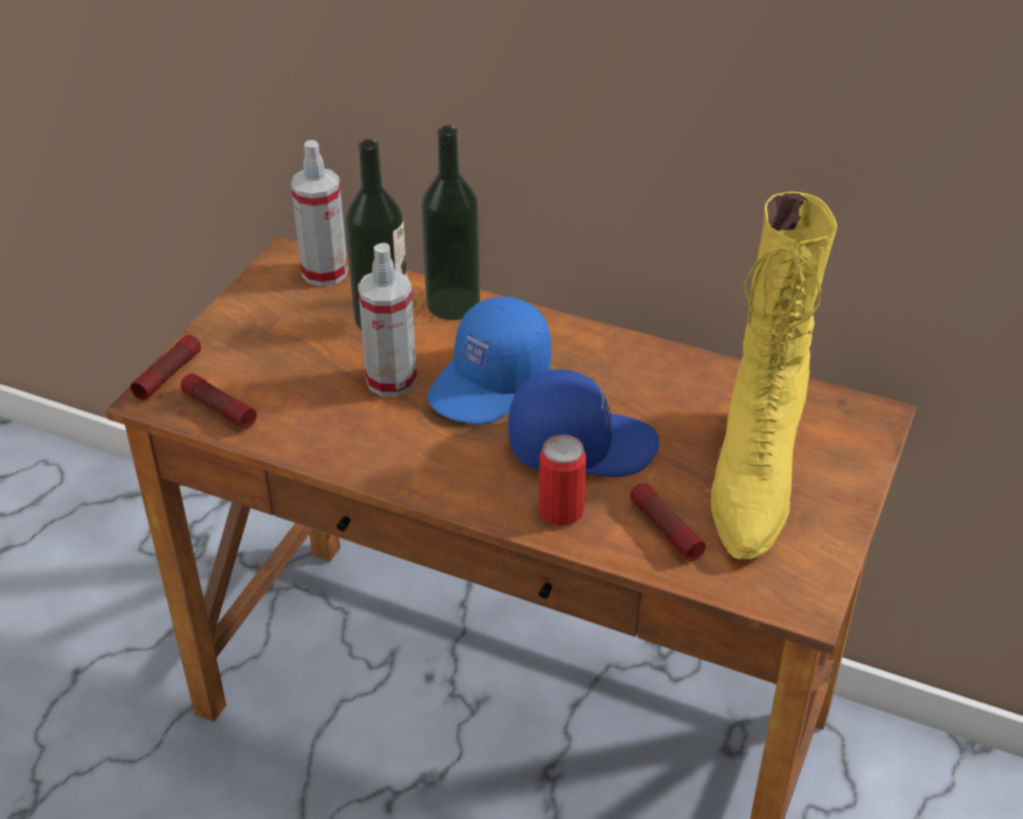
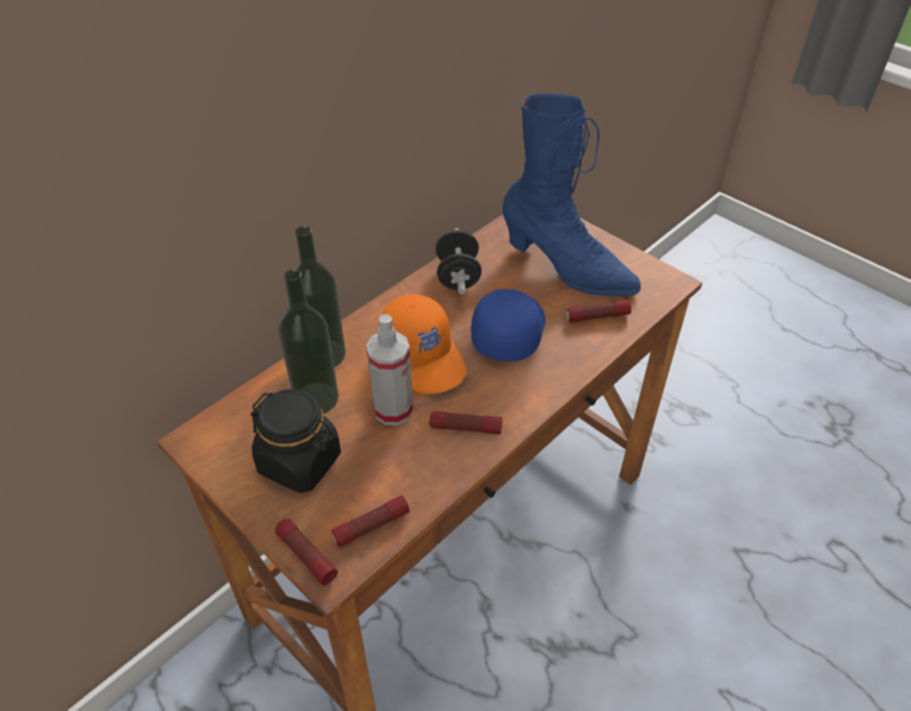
camera: 70 degrees left, 5 degrees up
spray bottle [291,140,348,286] -> none
blue cap [427,297,551,424] -> orange cap [379,294,467,394]
can [539,434,586,525] -> none
yellow boot [711,192,837,559] -> blue boot [502,93,641,297]
none -> black jar [251,389,341,493]
none -> flashlight [429,411,502,435]
none -> black dumbbell [435,228,482,294]

